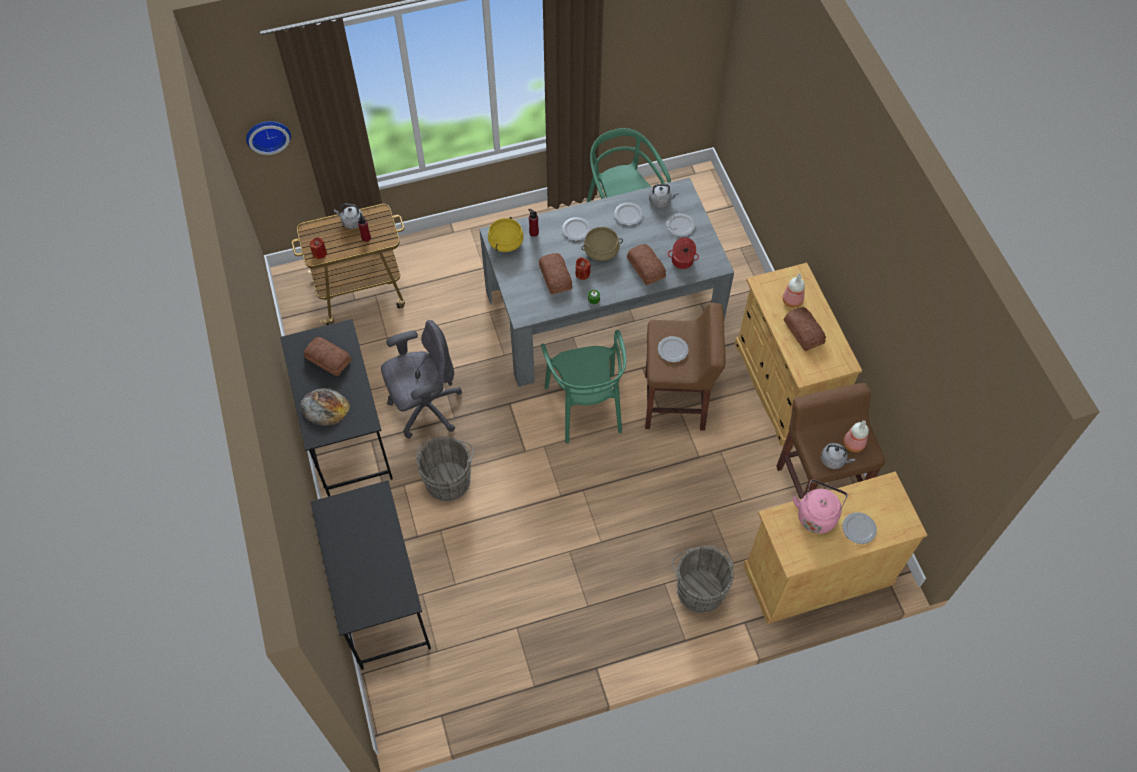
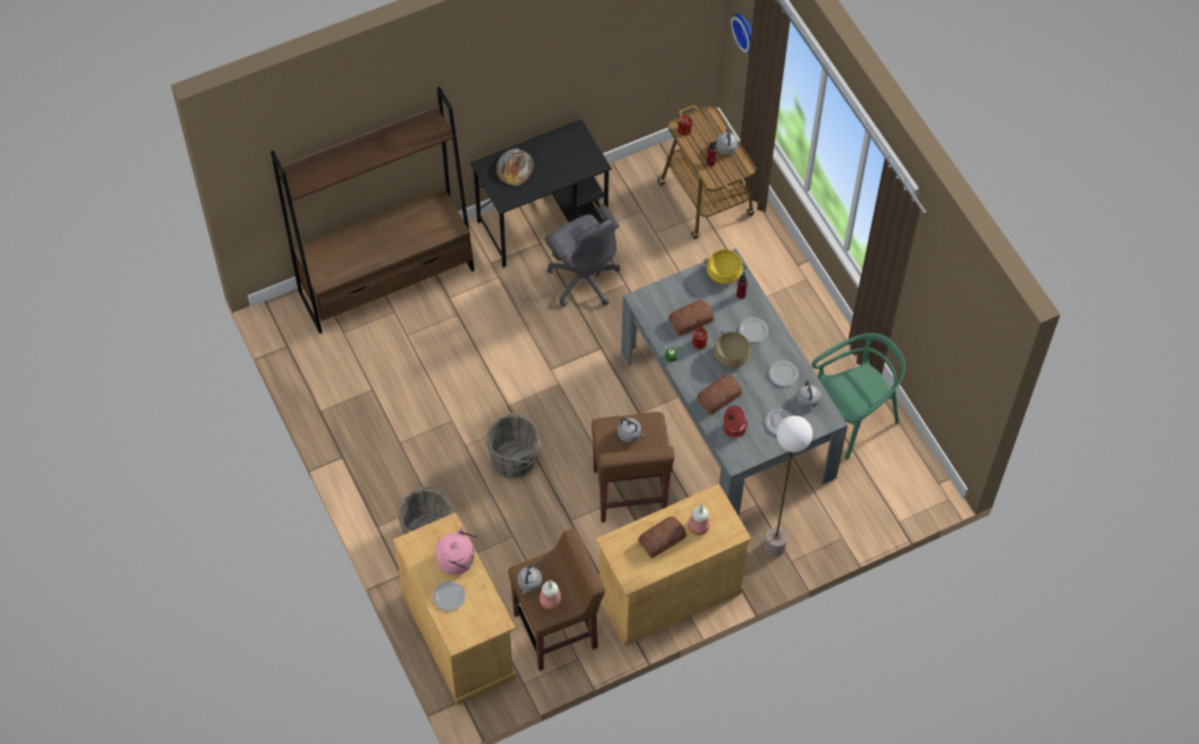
camera: 80 degrees right, 0 degrees up
bread [304,337,352,376] -> none
black desk [311,480,431,670] -> brown bookcase [271,87,475,334]
grey bucket [416,437,474,502] -> grey bucket moved to [486,413,543,479]
green chair [541,330,627,444] -> none
plate [658,336,689,362] -> grey kettle [617,418,645,442]
none -> floor lamp [764,416,813,557]

